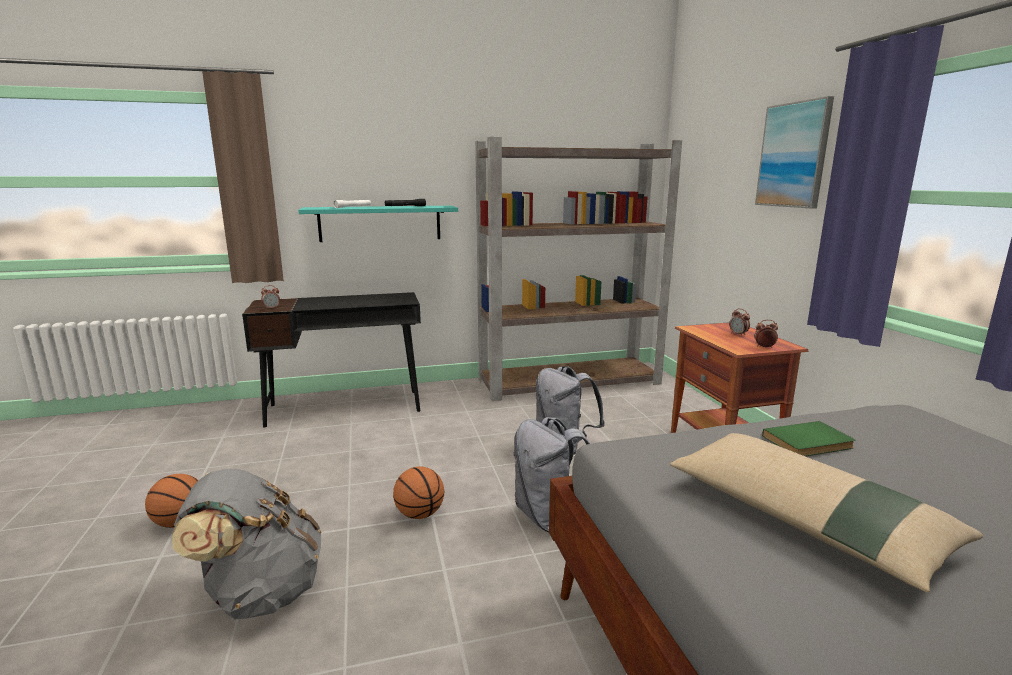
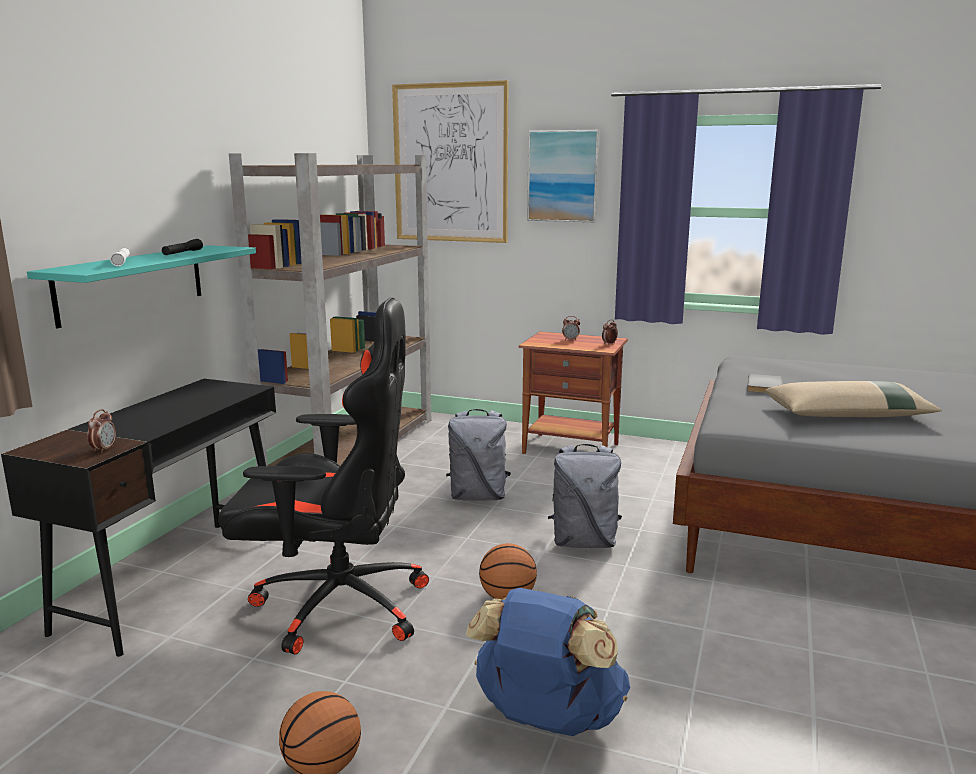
camera: 55 degrees left, 0 degrees up
grey backpack [172,469,321,620] -> blue backpack [466,588,630,736]
green book [762,421,855,456] -> grey book [747,374,782,393]
none -> black office chair [218,297,429,654]
none -> picture [392,80,508,243]

